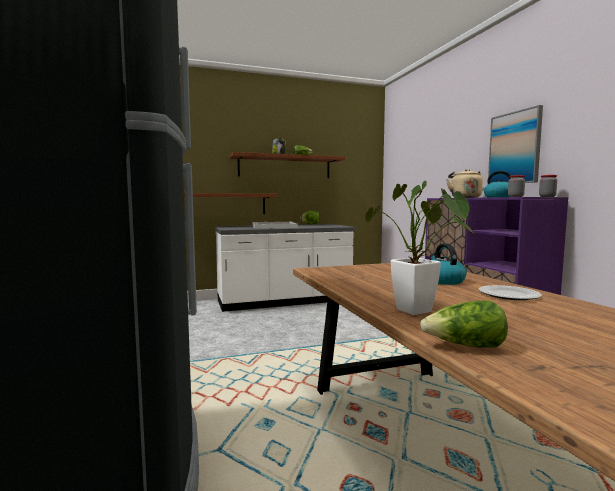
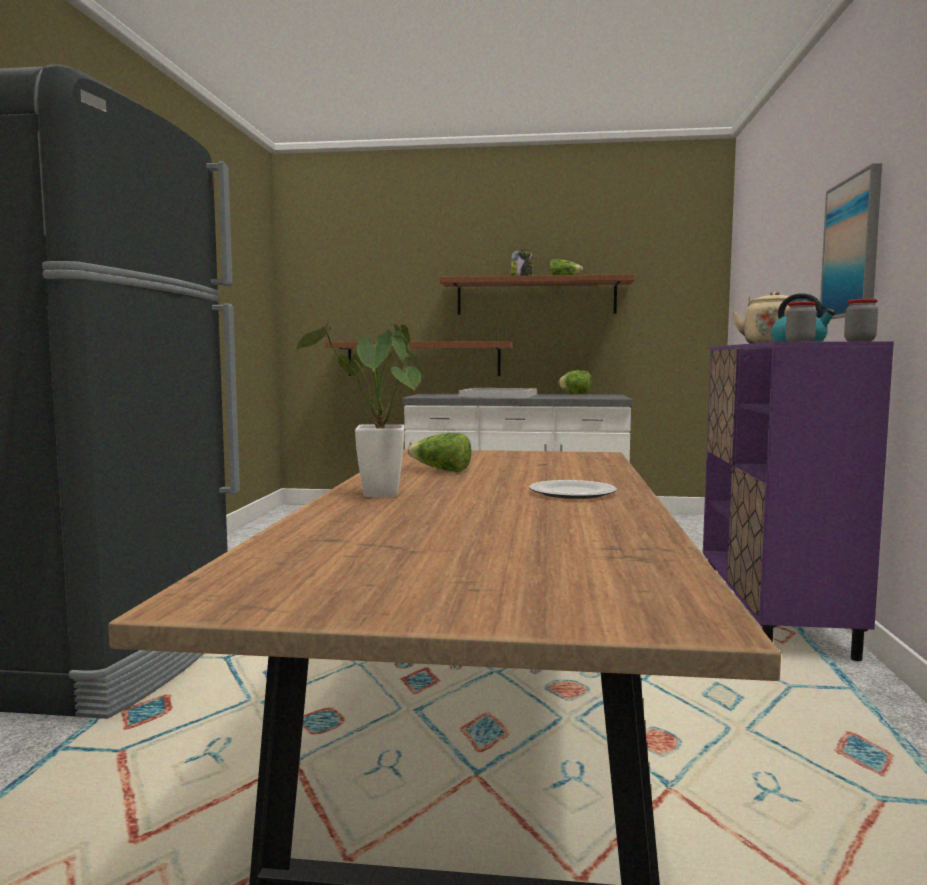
camera: 25 degrees right, 0 degrees up
lettuce [420,301,508,348] -> lettuce moved to [407,433,471,472]
kettle [430,243,467,285] -> none

